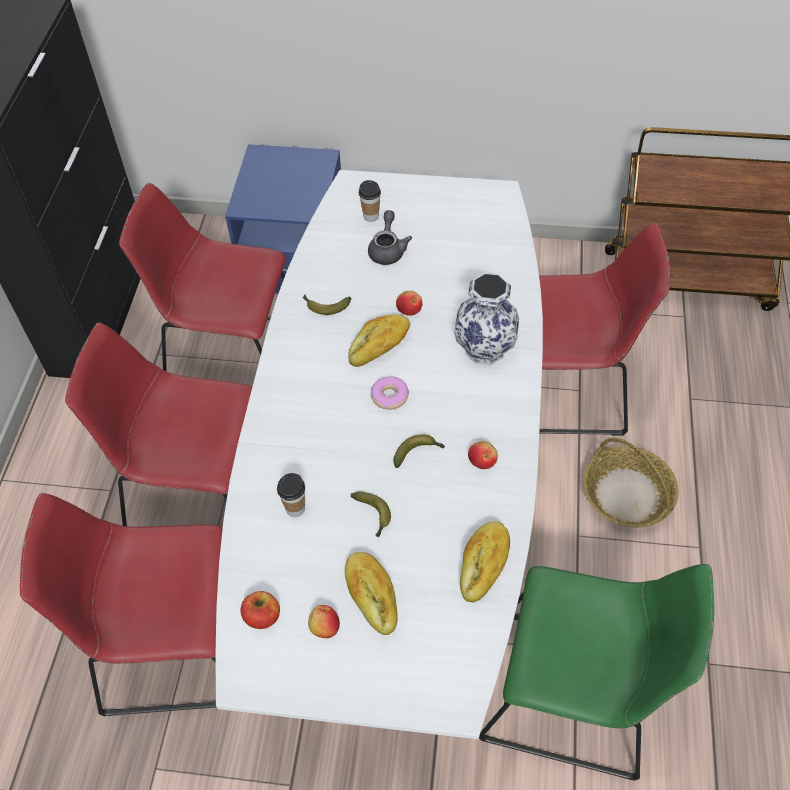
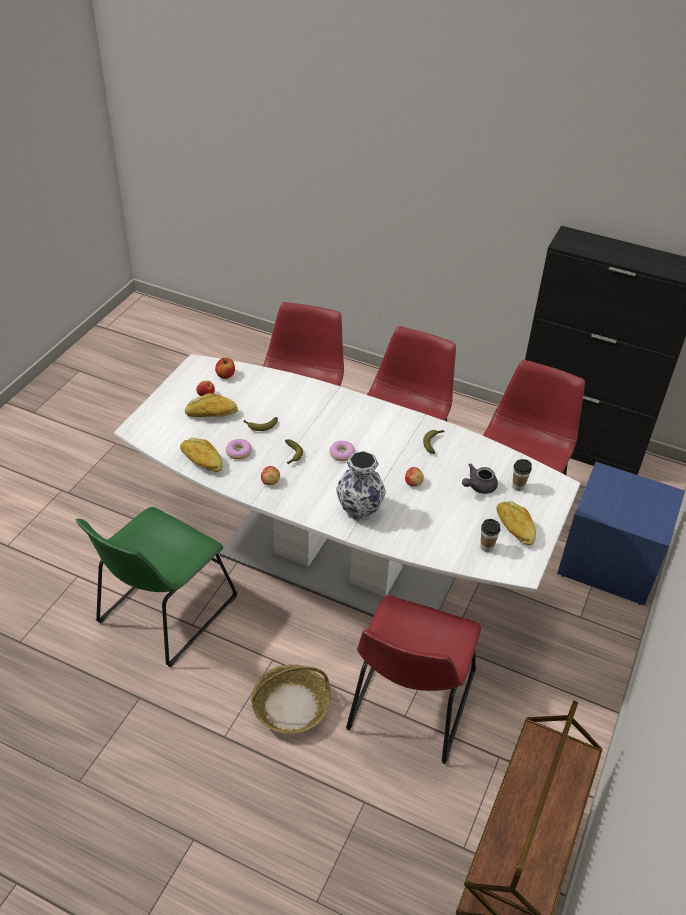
camera: 105 degrees right, 10 degrees down
cup [277,473,305,517] -> cup moved to [480,519,500,552]
bread [348,314,410,367] -> bread moved to [496,501,536,546]
grey teapot [368,210,412,265] -> grey teapot turned 120 degrees clockwise [462,463,498,494]
none -> donut [226,439,252,460]

